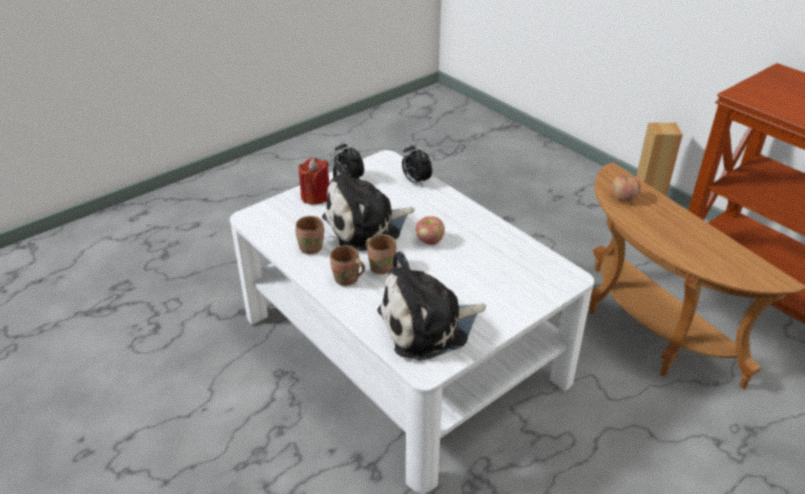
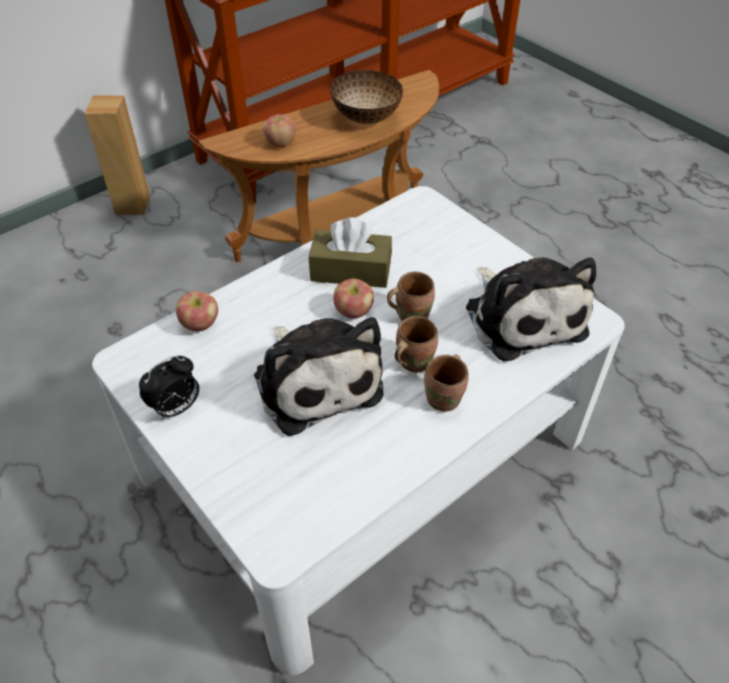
camera: 90 degrees left, 10 degrees up
brown mug [295,216,324,255] -> brown mug moved to [387,272,435,321]
red candle [299,158,329,204] -> none
alarm clock [402,143,432,187] -> apple [176,291,218,331]
none -> brown tissue box [309,217,392,288]
none -> bowl [330,70,403,124]

